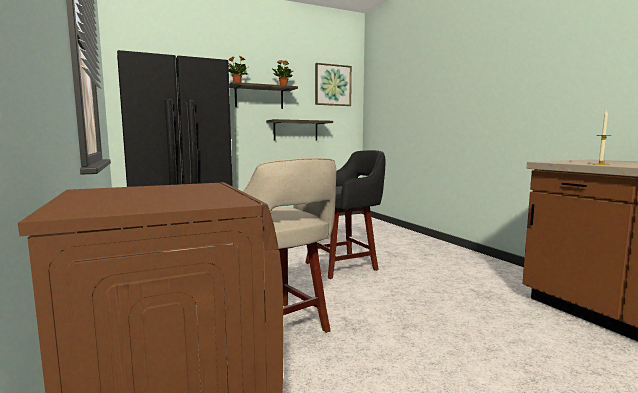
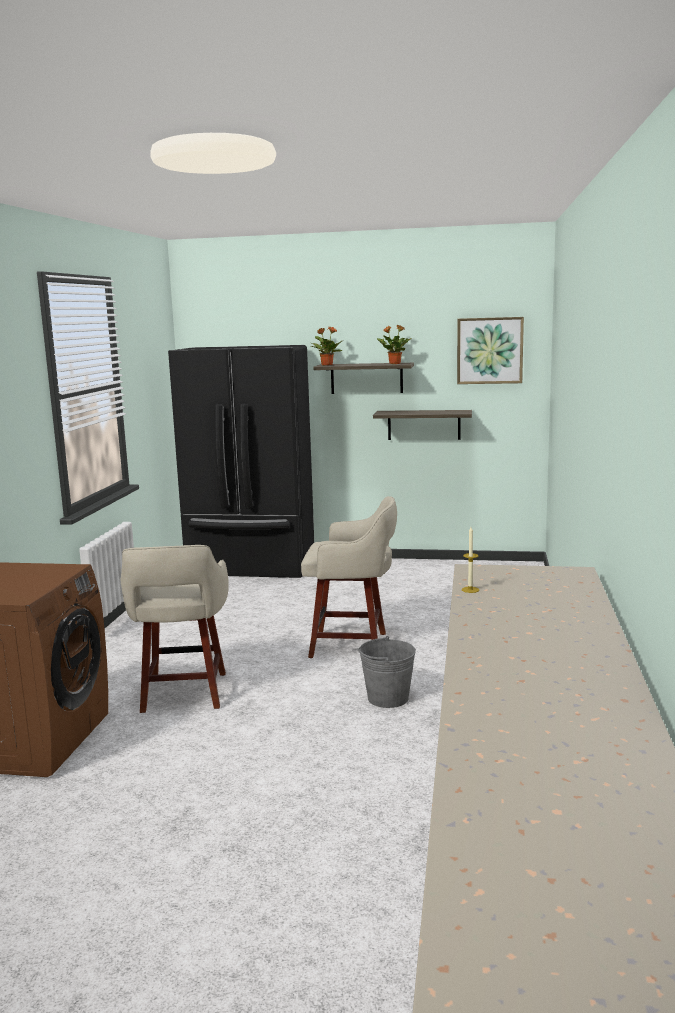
camera: 35 degrees right, 5 degrees up
black stool [305,150,386,279] -> beige stool [301,496,397,658]
none -> grey bucket [358,636,416,708]

